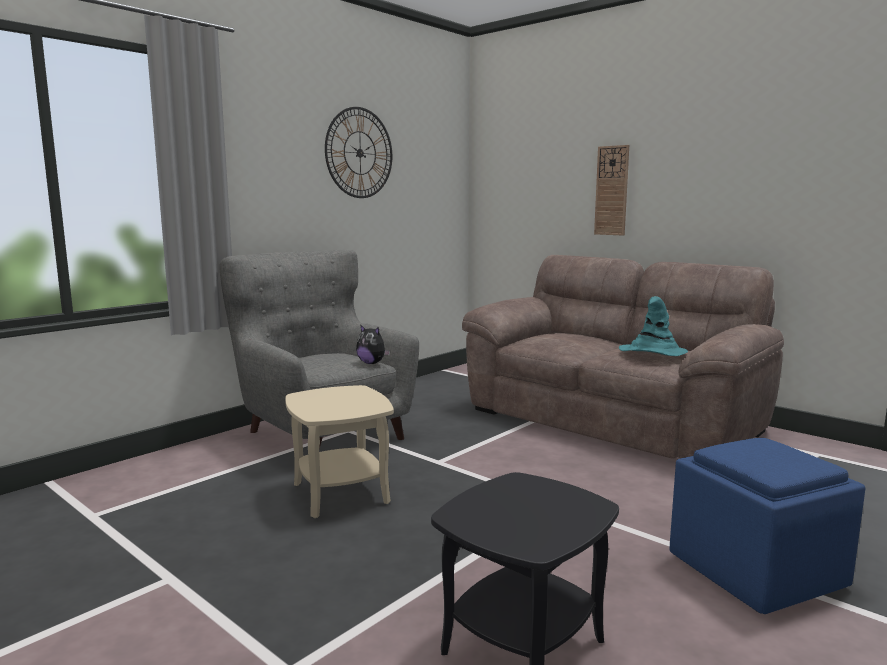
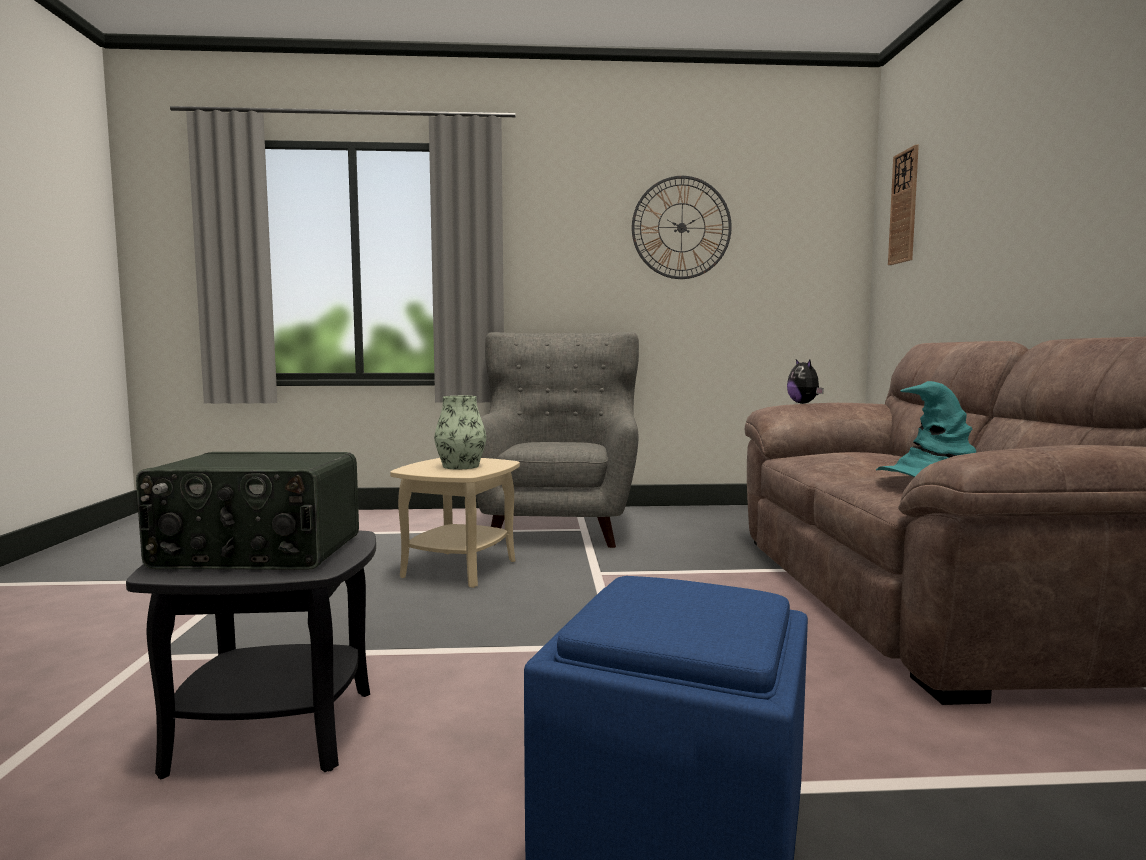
camera: 45 degrees right, 5 degrees down
plush toy [356,325,390,364] -> plush toy moved to [787,359,824,404]
wall clock [594,145,629,235] -> wall clock moved to [888,145,919,265]
none -> radio [136,452,359,570]
none -> vase [434,396,486,469]

